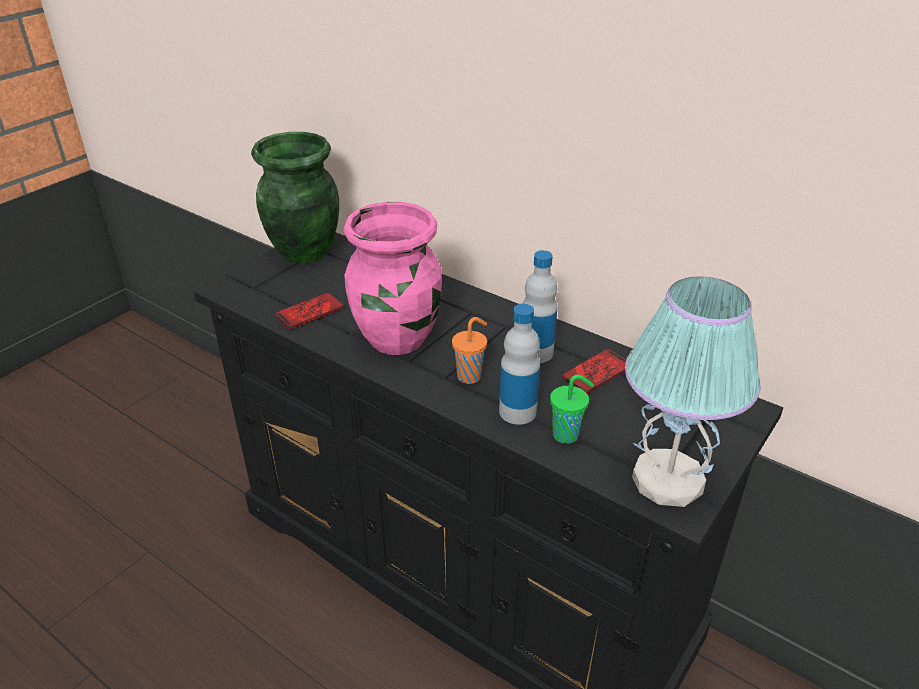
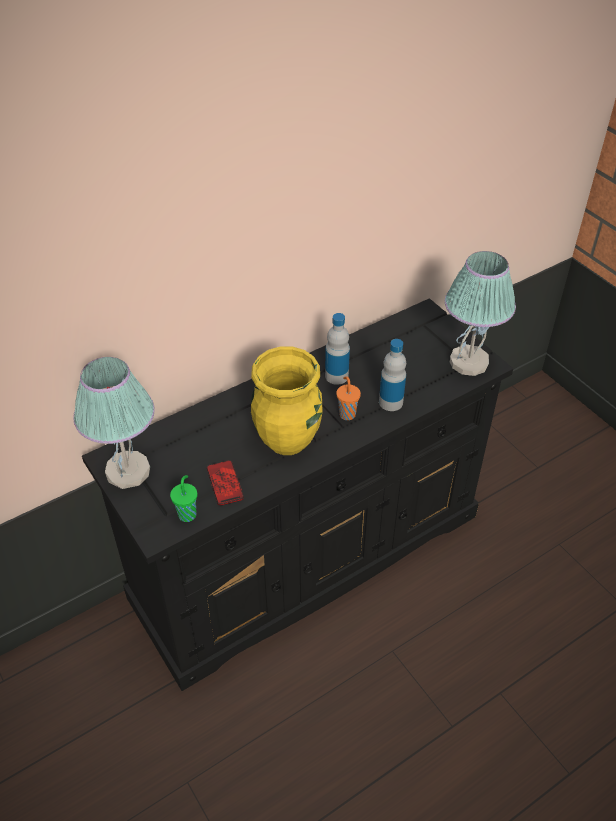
camera: 70 degrees left, 10 degrees up
green vase [251,132,339,264] -> table lamp [73,357,155,489]
pink vase [344,202,442,355] -> yellow vase [251,347,322,455]
green cup [550,375,594,444] -> green cup moved to [170,475,197,522]
phone [562,349,626,394] -> none

